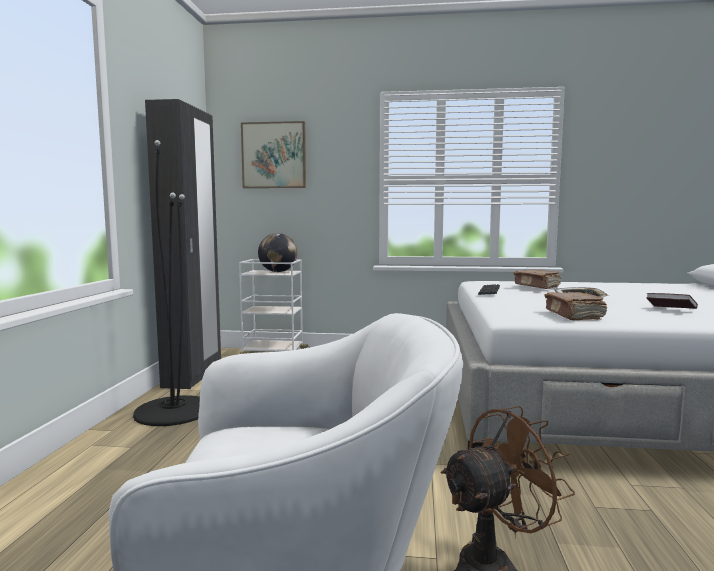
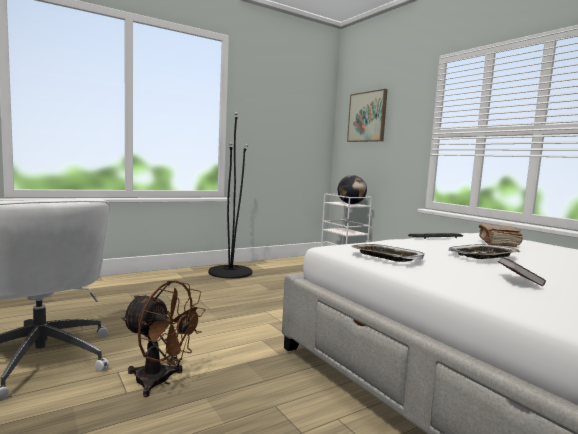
camera: 50 degrees right, 0 degrees up
black wardrobe [145,99,221,389] -> none
brown book [544,292,607,320] -> tray [351,244,425,262]

